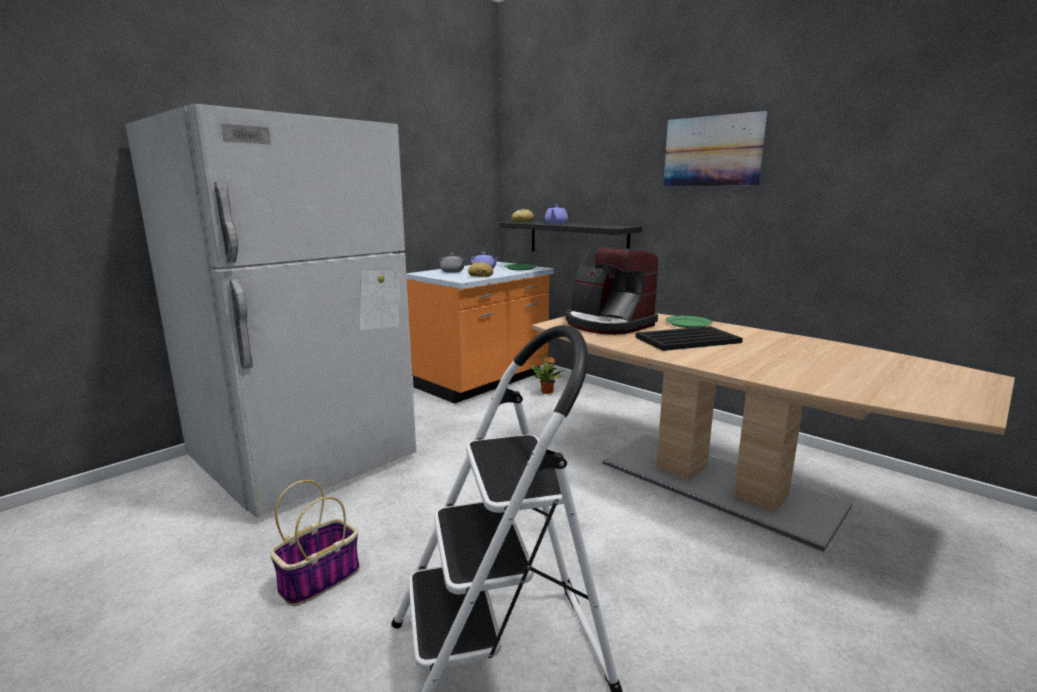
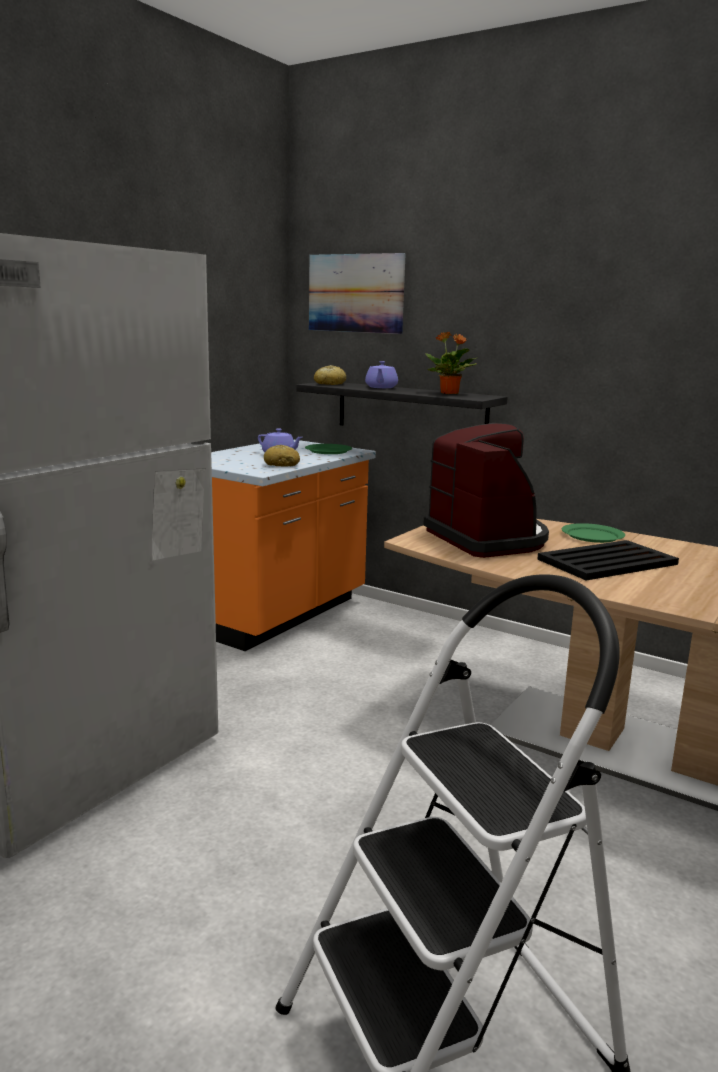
camera: 10 degrees left, 0 degrees up
basket [270,480,360,606] -> none
grey teapot [439,253,466,273] -> none
potted plant [532,353,565,394] -> potted plant moved to [425,332,478,394]
coffee machine [566,246,659,335] -> coffee machine turned 150 degrees counterclockwise [423,423,549,558]
picture [663,111,767,186] -> picture moved to [309,253,406,334]

